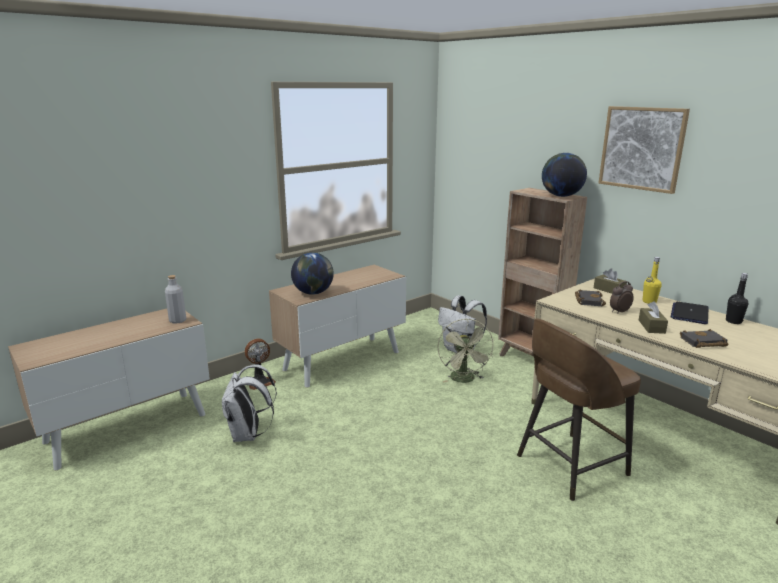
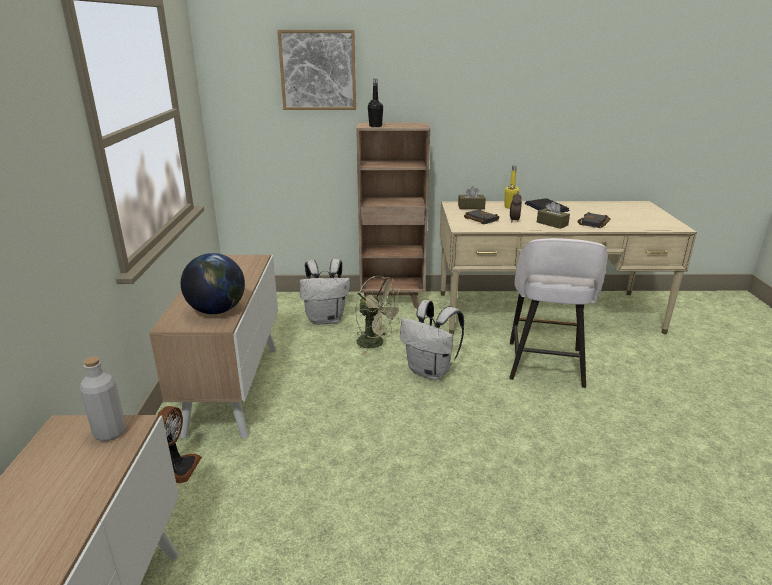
camera: 50 degrees left, 5 degrees up
white backpack [222,364,277,442] -> white backpack moved to [400,300,464,380]
brown stool [517,318,641,501] -> white stool [509,238,608,388]
globe [542,153,587,197] -> none
picture [599,106,690,194] -> picture moved to [277,30,356,110]
black bottle [726,273,748,324] -> black bottle moved to [368,79,383,127]

